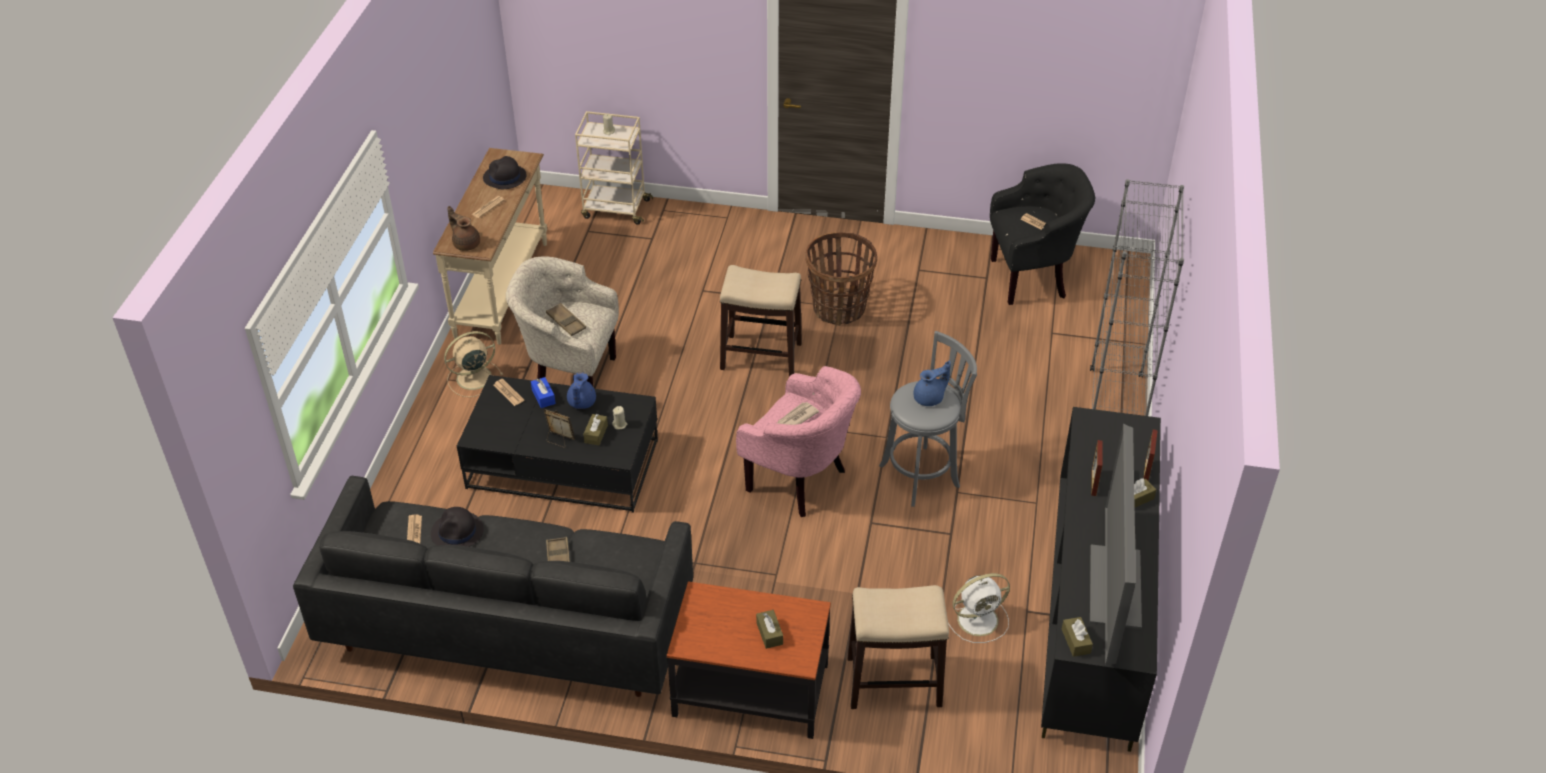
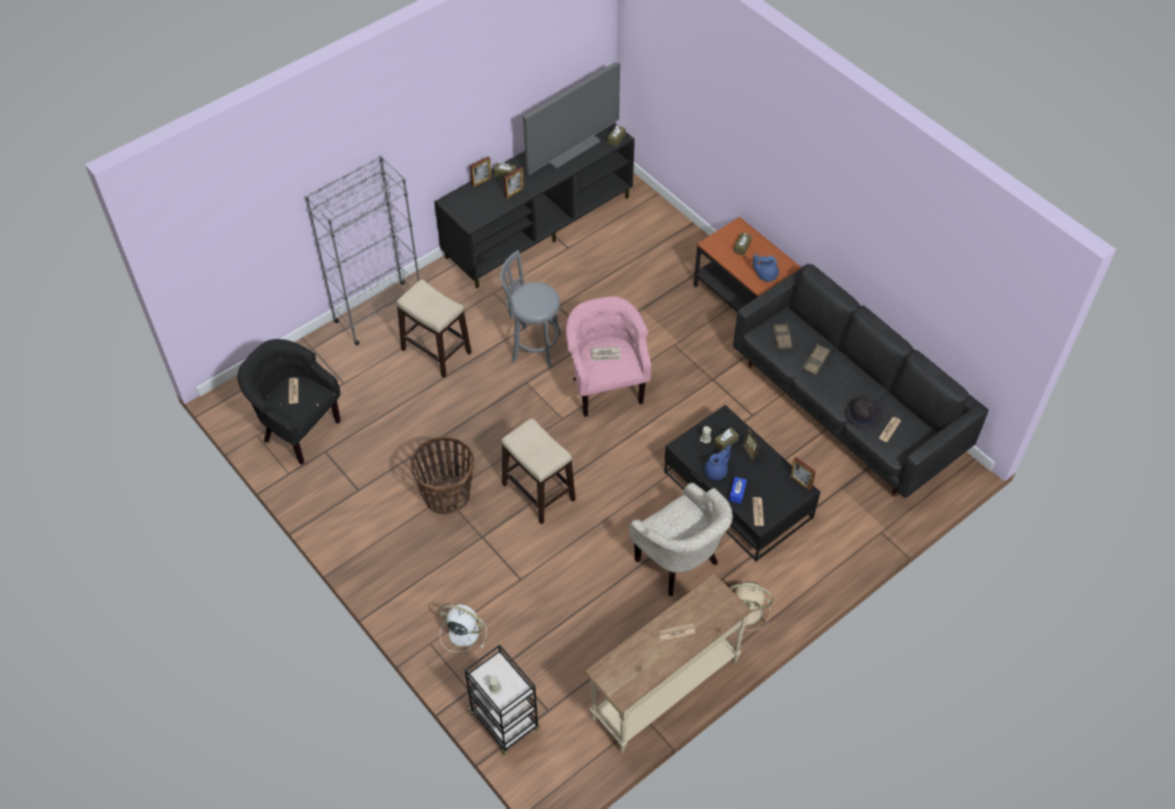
camera: 140 degrees left, 10 degrees up
brown teapot [447,206,480,251] -> none
black hat [483,156,526,189] -> none
brown tray [546,303,586,336] -> brown tray moved to [773,324,792,349]
beige cart [575,111,653,225] -> black cart [465,644,540,755]
stool [847,585,949,709] -> stool moved to [396,279,472,378]
blue teapot [913,361,951,406] -> blue teapot moved to [753,253,779,282]
white fan [948,573,1010,643] -> white fan moved to [440,604,487,652]
none -> picture frame [790,457,816,491]

